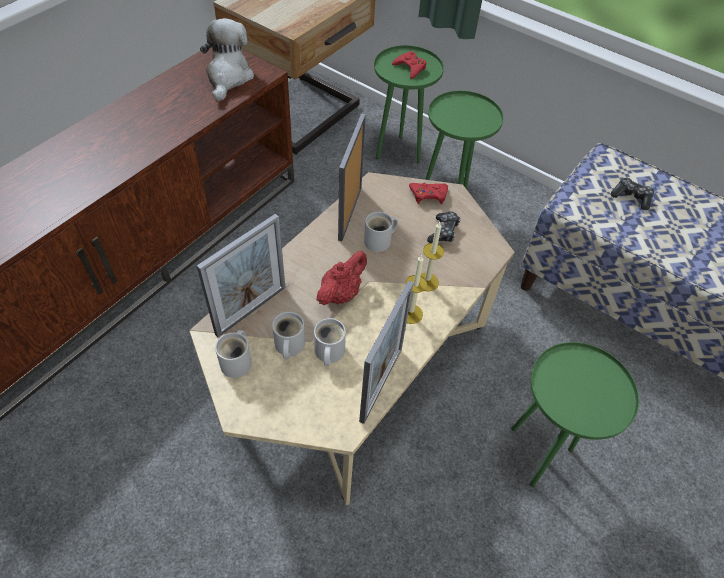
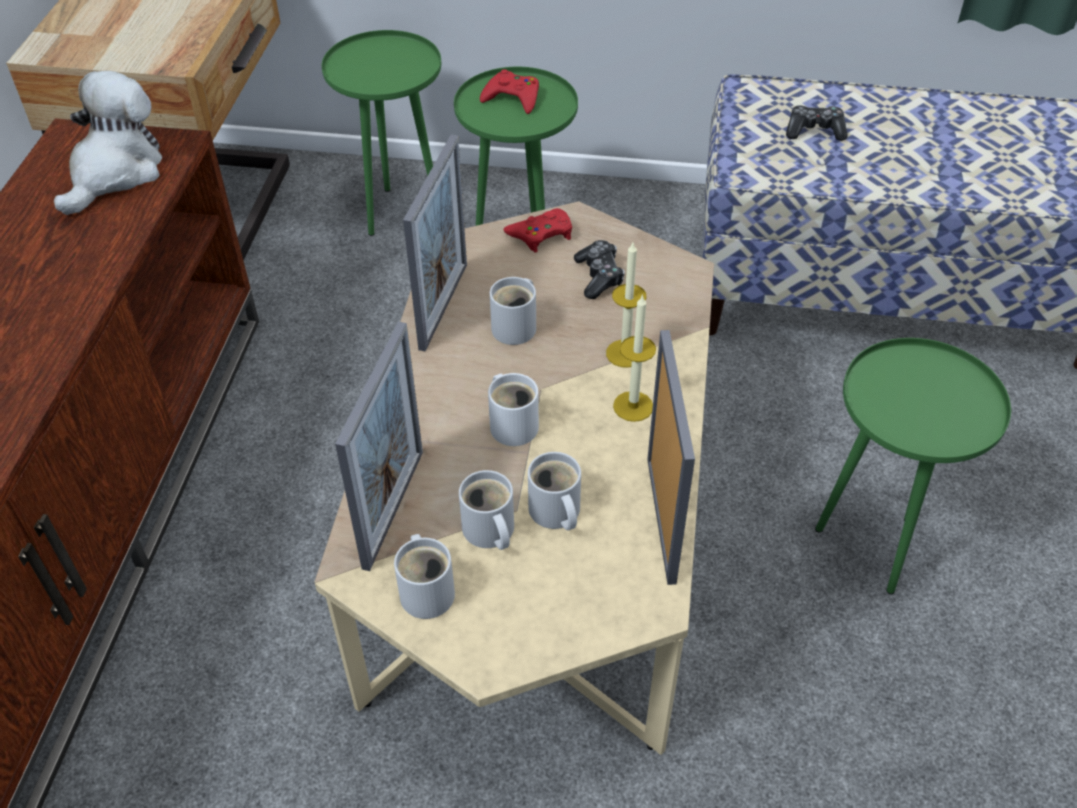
camera: 25 degrees left, 5 degrees down
plush toy [200,18,254,102] -> plush toy turned 45 degrees clockwise [54,71,162,215]
red teapot [317,251,367,305] -> white mug [488,373,539,446]
picture frame [338,113,366,241] -> picture frame turned 150 degrees counterclockwise [403,134,467,351]
red game controller [392,51,427,79] -> red game controller moved to [480,69,539,114]

